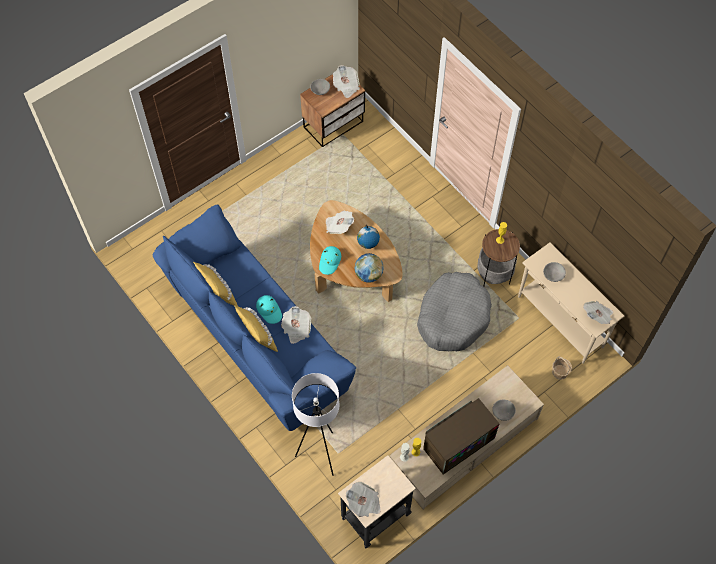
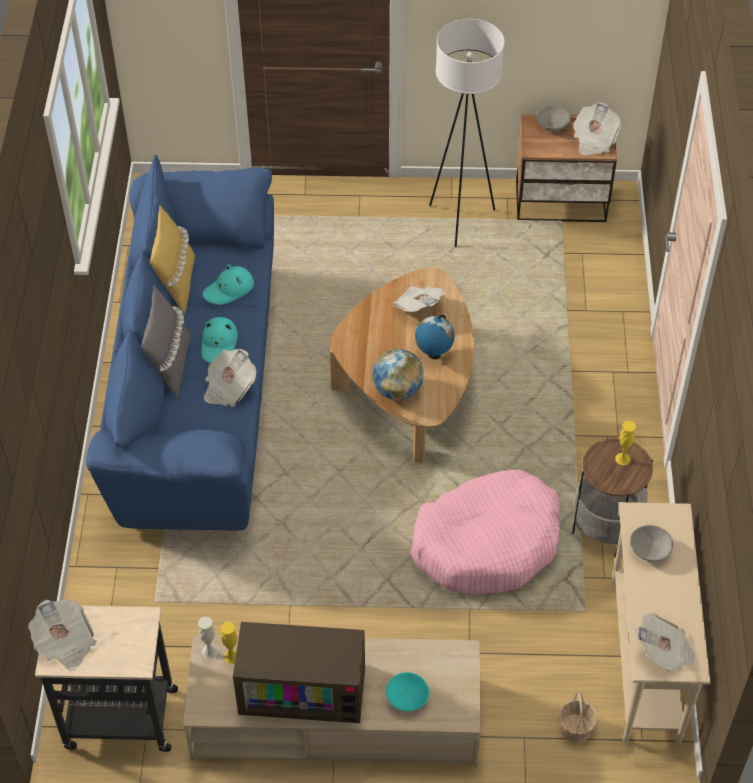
camera: 40 degrees right, 10 degrees down
yellow pillow [234,305,278,352] -> grey pillow [141,286,191,399]
white floor lamp [292,373,339,476] -> white floor lamp moved to [429,19,505,247]
turquoise hat [319,246,341,275] -> turquoise hat moved to [203,264,254,305]
grey dog bed [417,272,492,351] -> pink dog bed [411,470,560,595]
grey bowl [492,399,516,421] -> turquoise bowl [386,672,430,711]

